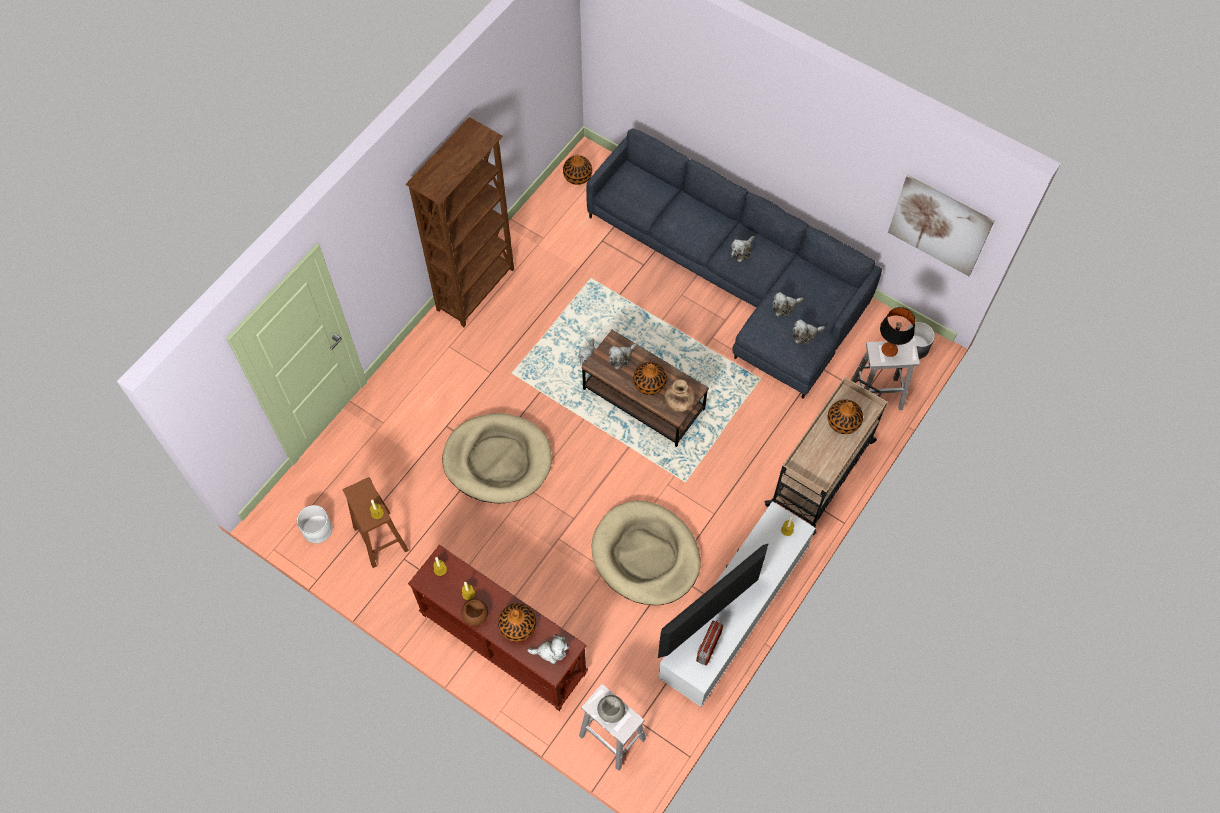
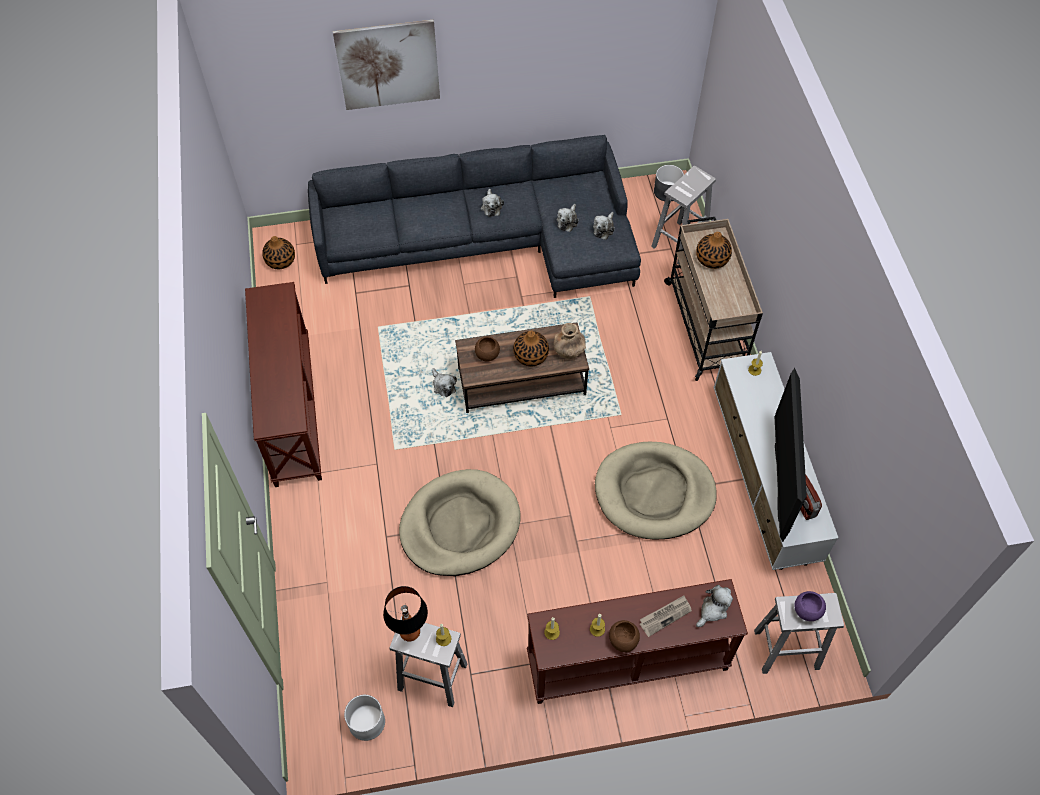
camera: 45 degrees left, 5 degrees down
brown stool [343,477,409,568] -> white stool [390,616,467,707]
brown bookcase [405,117,514,327] -> brown console table [245,282,322,487]
vase [498,603,536,642] -> newspaper [640,595,692,637]
grey bowl [597,695,625,723] -> purple bowl [795,591,826,621]
plush toy [609,343,637,370] -> brown bowl [475,337,500,362]
table lamp [880,307,915,357] -> table lamp moved to [383,586,428,641]
picture [888,175,995,276] -> picture moved to [333,20,440,110]

